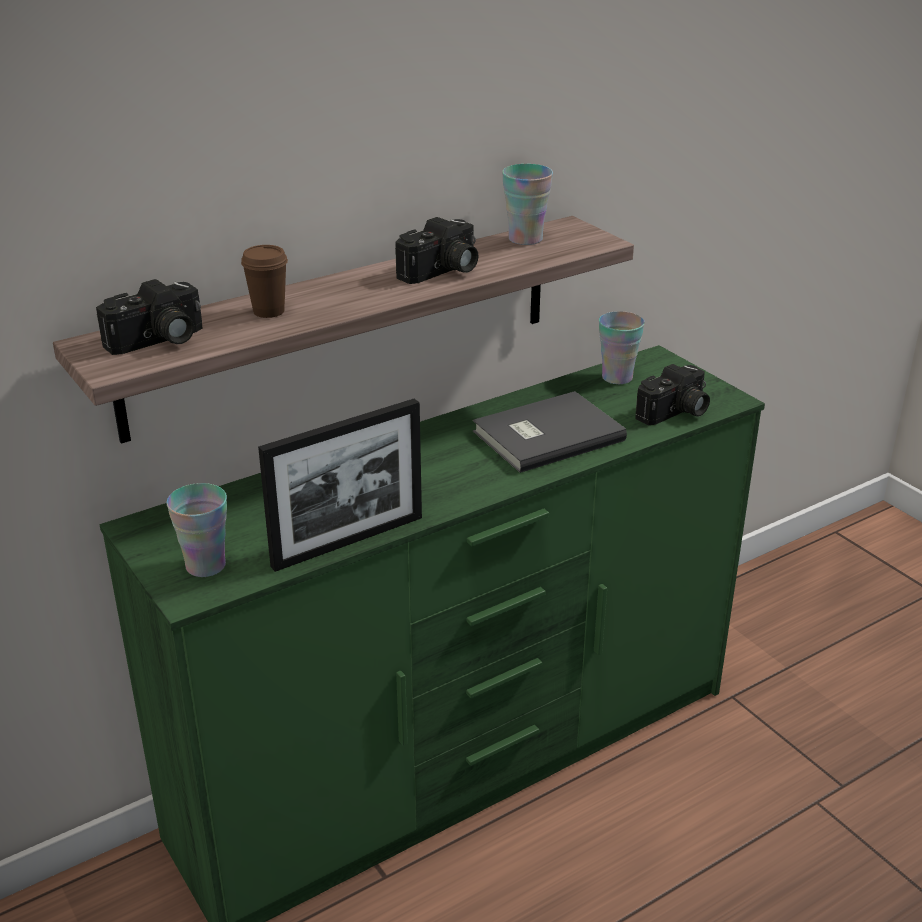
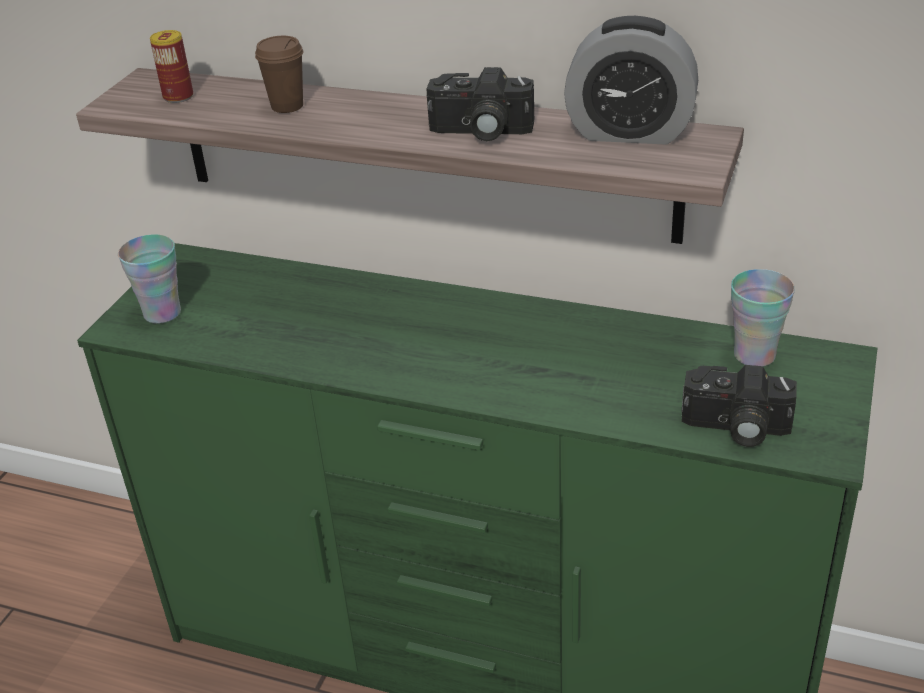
camera: 55 degrees right, 5 degrees up
camera [96,279,203,355] -> can [150,30,193,103]
picture frame [258,399,422,572] -> none
grey book [473,391,627,473] -> none
cup [502,164,553,245] -> alarm clock [564,16,698,144]

